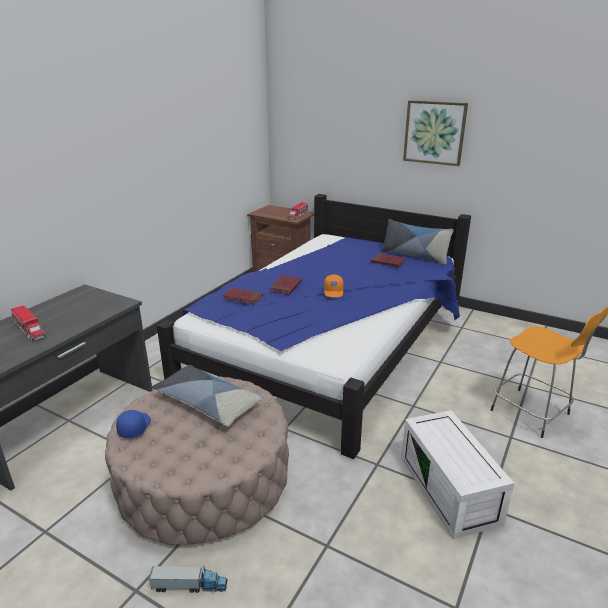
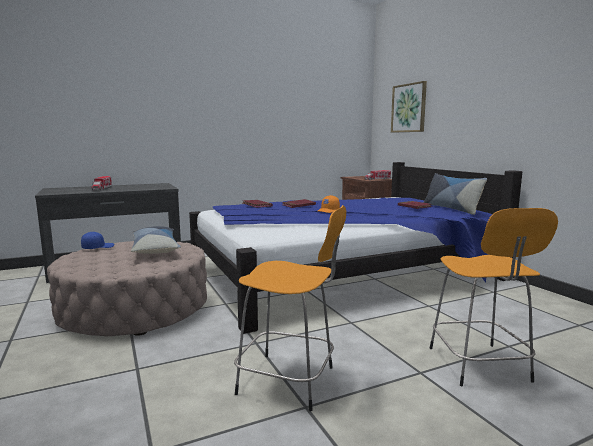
camera: 35 degrees right, 15 degrees down
toy truck [149,566,228,593] -> none
white storage box [401,410,514,539] -> orange stool [234,205,346,411]
picture [403,100,468,166] -> picture moved to [391,81,427,133]

